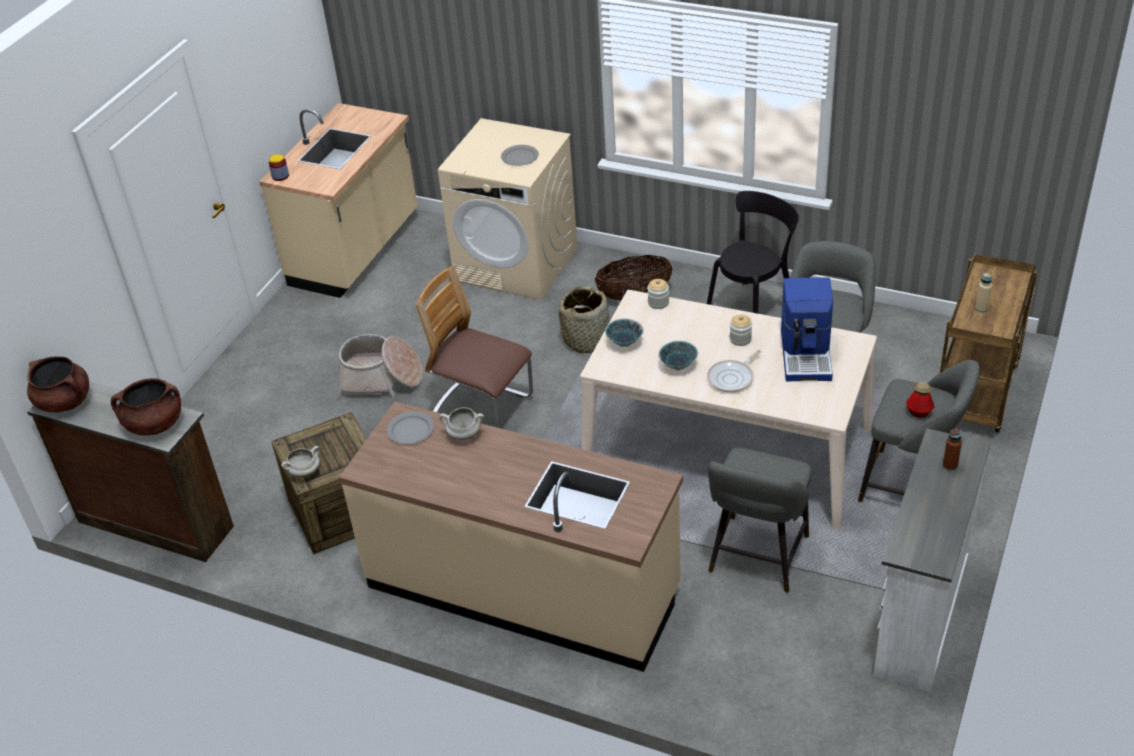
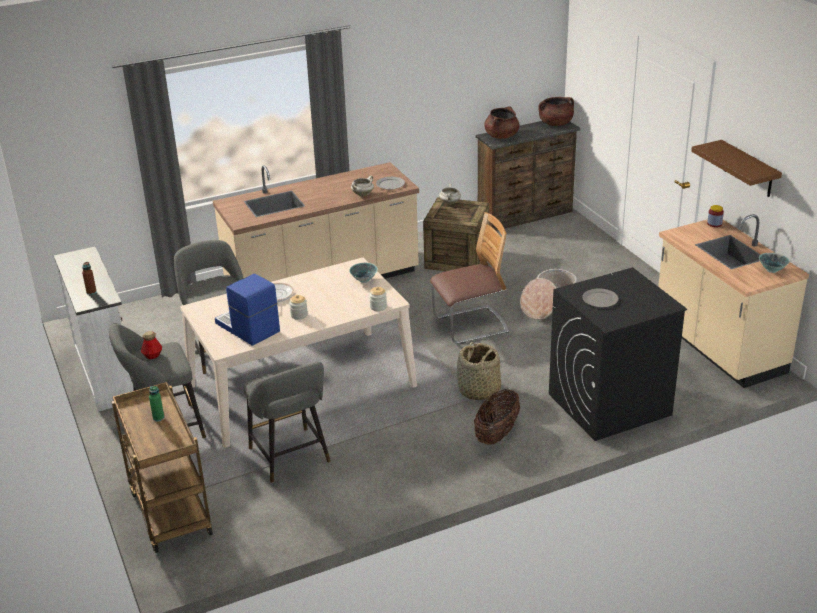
camera: 130 degrees right, 10 degrees down
beige washing machine [438,118,577,300] -> black washing machine [549,267,687,441]
bowl [658,341,698,371] -> bowl moved to [759,253,790,273]
black chair [707,191,799,314] -> none
beige bottle [975,272,992,312] -> green bottle [149,386,164,421]
none -> brown shelf [691,140,782,197]

